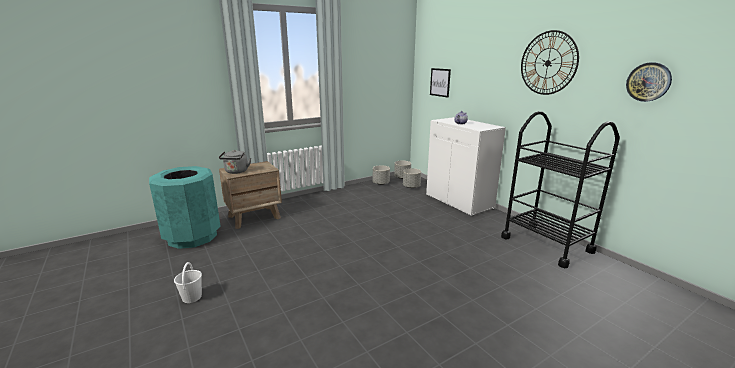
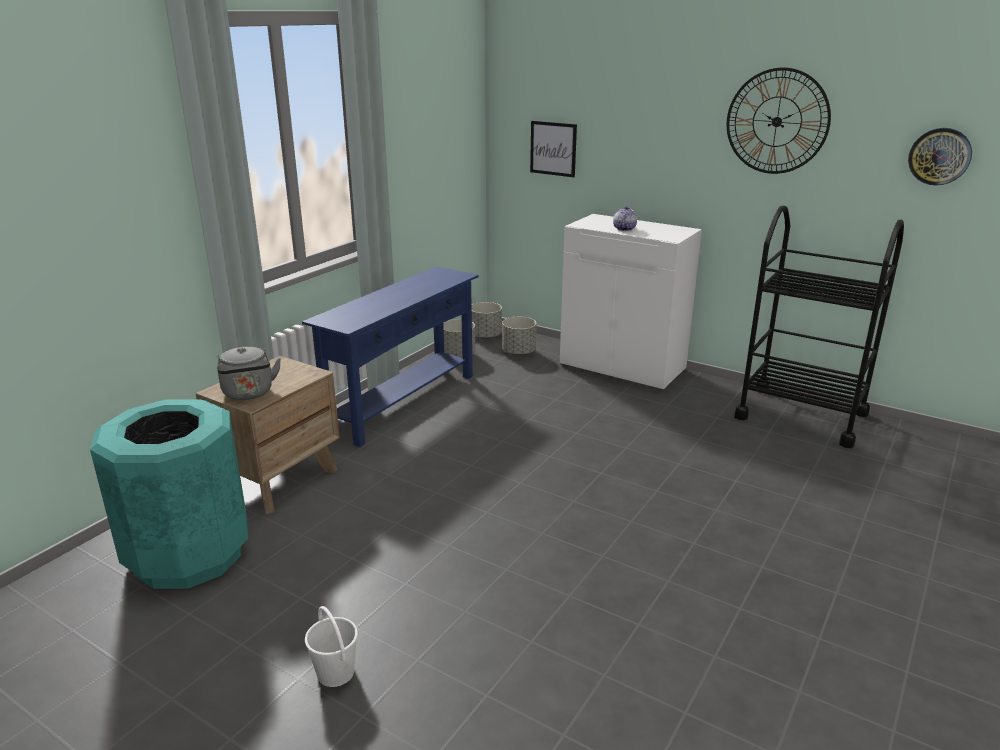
camera: 25 degrees left, 5 degrees up
none -> blue console table [302,266,479,447]

